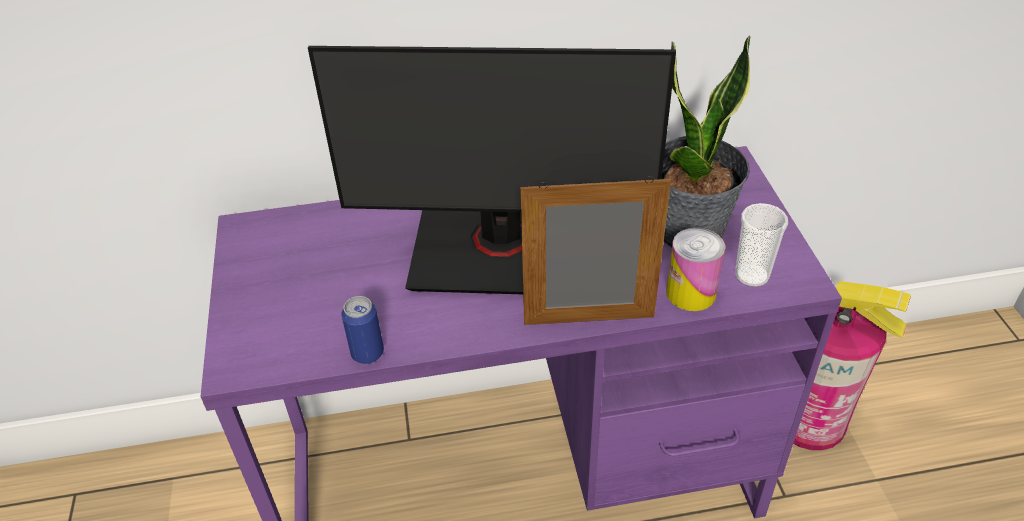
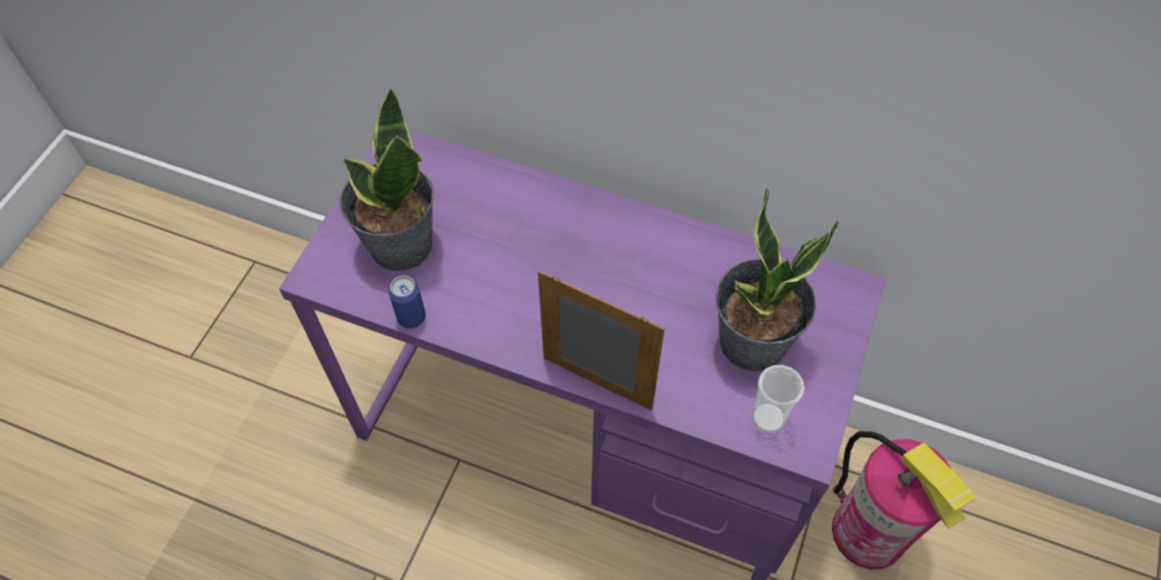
camera: 30 degrees right, 15 degrees up
monitor [308,46,676,294] -> none
can [666,228,725,311] -> none
none -> potted plant [339,86,434,271]

